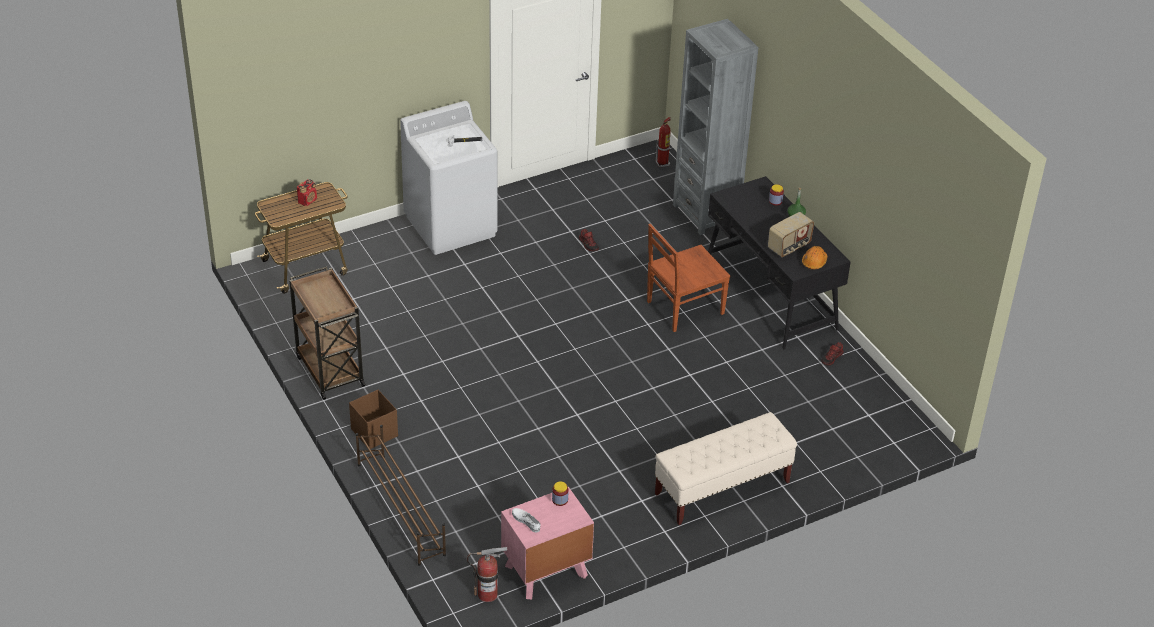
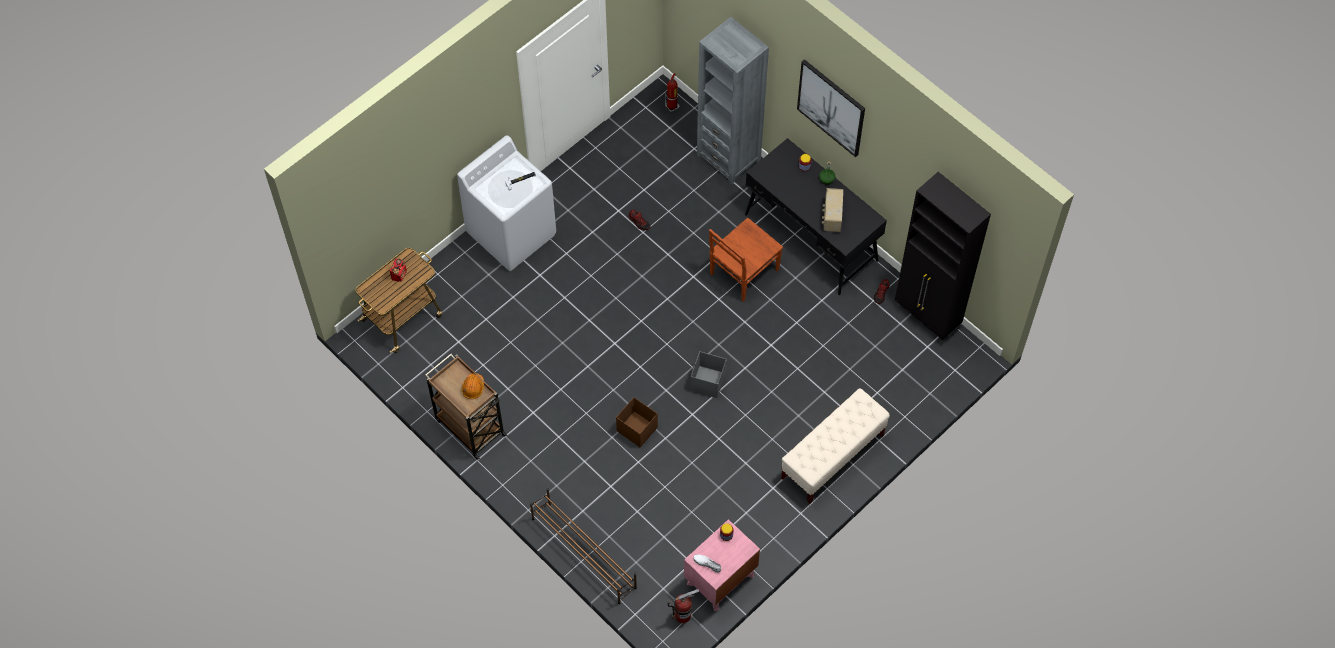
camera: 15 degrees left, 20 degrees up
brown storage box [349,390,398,449] -> brown storage box moved to [616,397,658,447]
radio [768,212,814,257] -> radio turned 150 degrees clockwise [822,188,843,232]
orange hard hat [802,246,828,270] -> orange hard hat moved to [462,373,484,399]
none -> grey storage box [690,351,727,398]
none -> picture [797,59,865,157]
none -> black cabinet [895,172,991,344]

